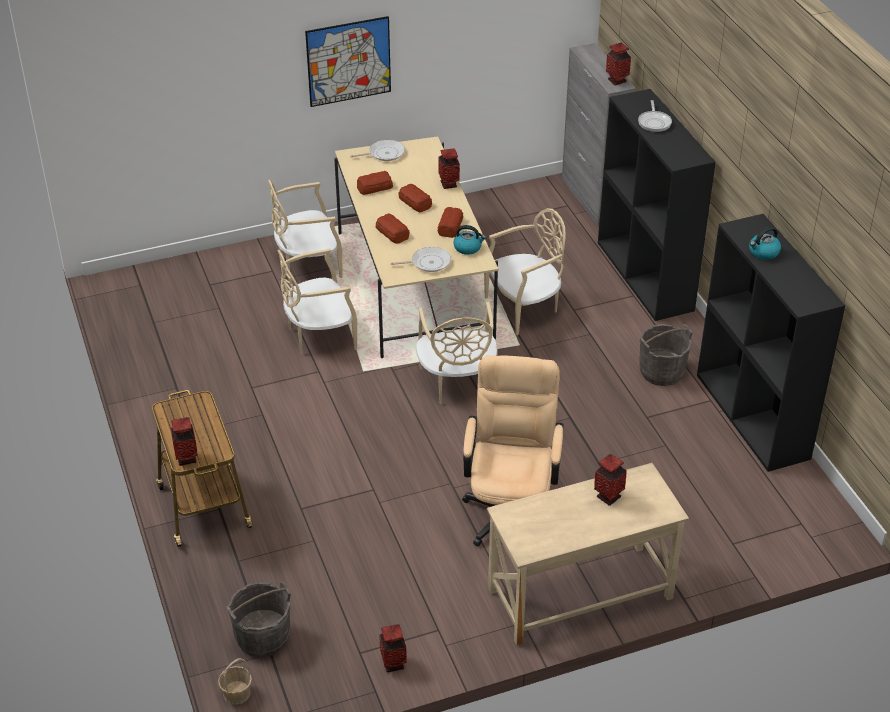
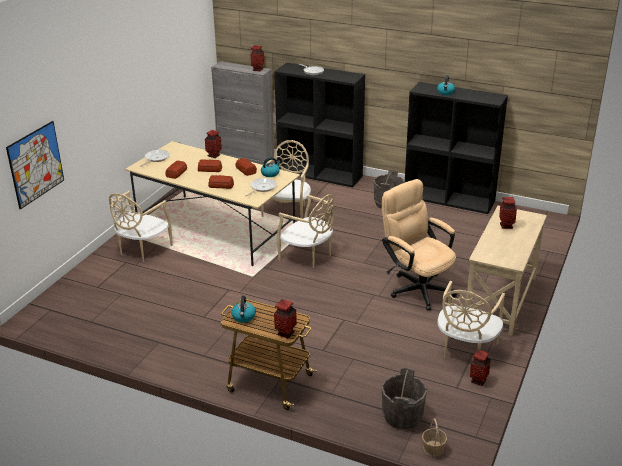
camera: 45 degrees left, 10 degrees down
beige chair [277,249,357,354] -> beige chair moved to [437,281,505,359]
picture [305,16,391,107] -> picture moved to [6,121,64,210]
none -> kettle [231,296,256,322]

